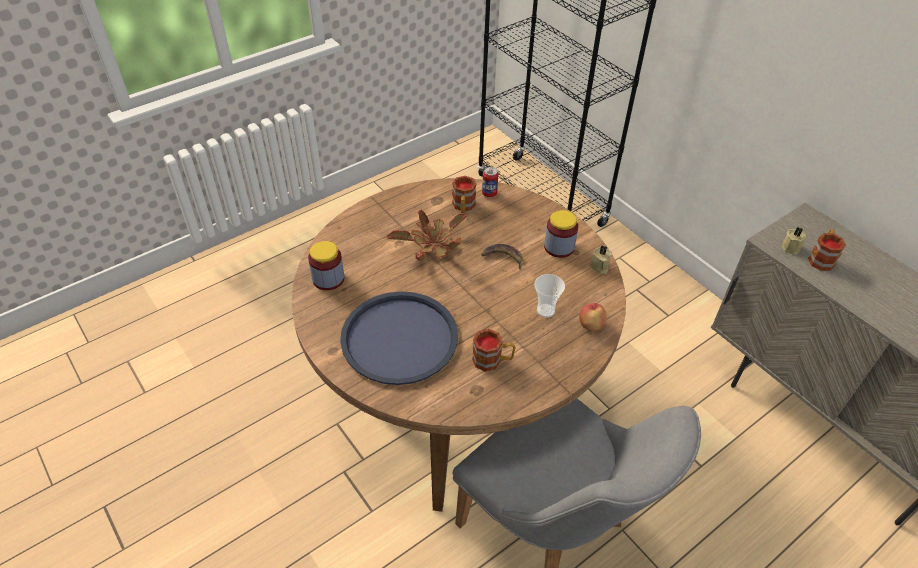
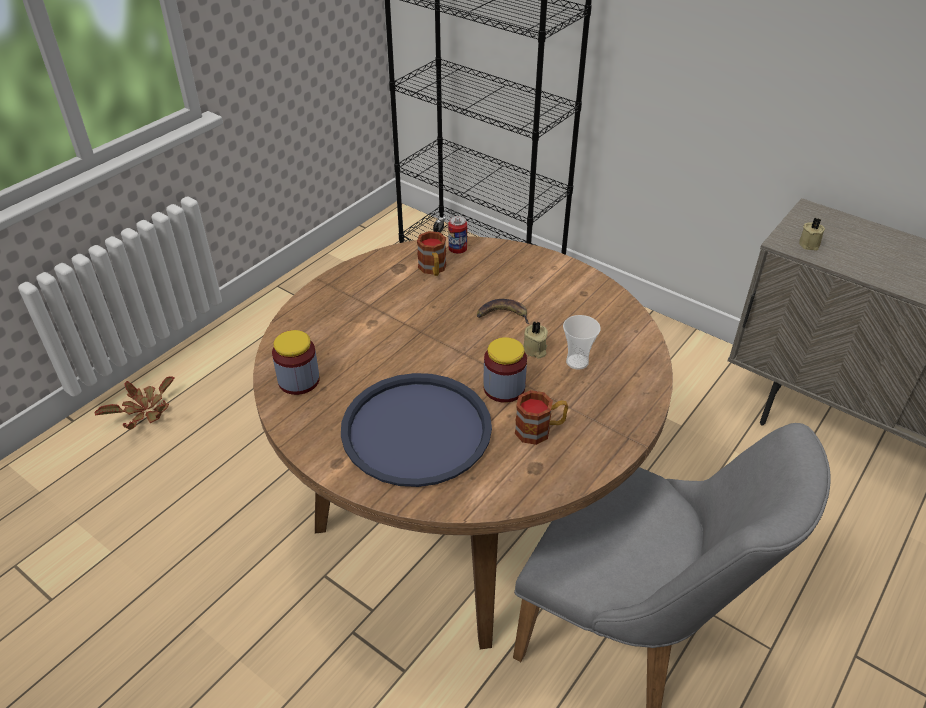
camera: 15 degrees left, 5 degrees down
potted plant [387,210,467,261] -> potted plant moved to [95,376,174,429]
jar [544,210,578,258] -> jar moved to [483,337,527,403]
apple [579,303,607,331] -> none
beige candle [590,245,612,274] -> beige candle moved to [523,321,548,359]
mug [808,229,846,271] -> none

